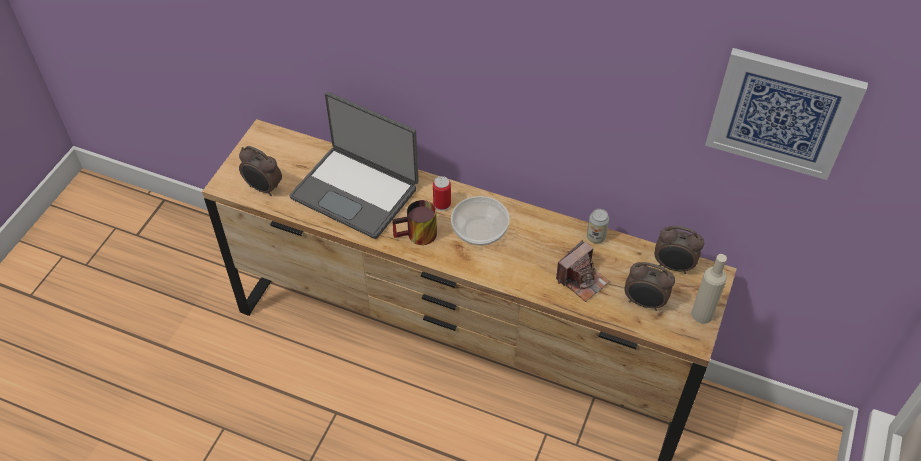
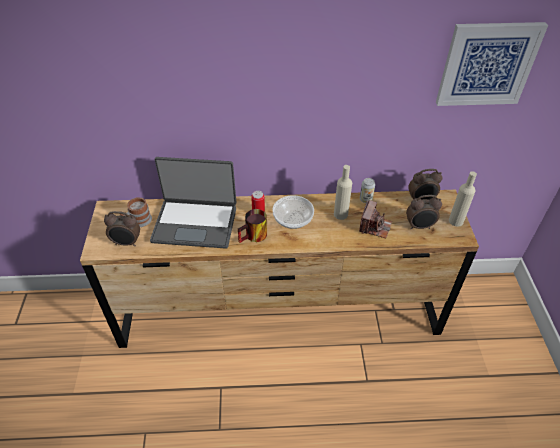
camera: 25 degrees left, 5 degrees down
none -> mug [120,197,152,227]
none -> beige bottle [334,165,352,220]

